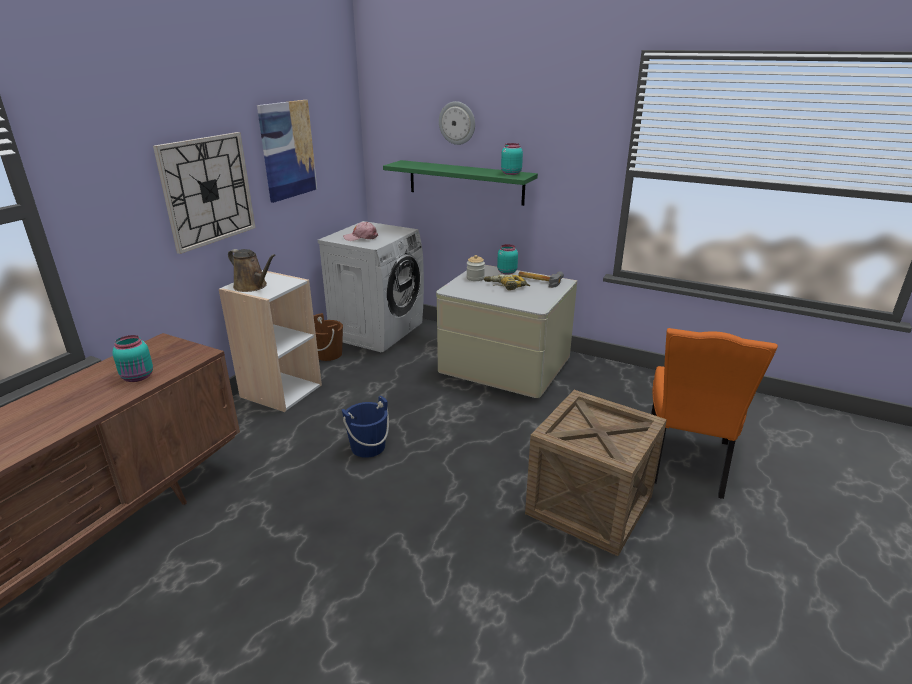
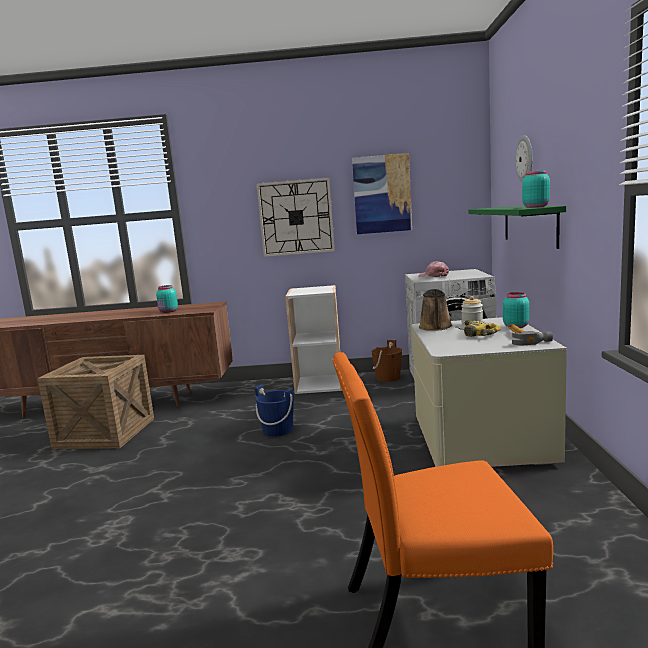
camera: 65 degrees right, 15 degrees down
brown watering can [228,249,276,292] -> brown watering can moved to [419,289,452,331]
crate [525,390,667,556] -> crate moved to [37,355,154,449]

